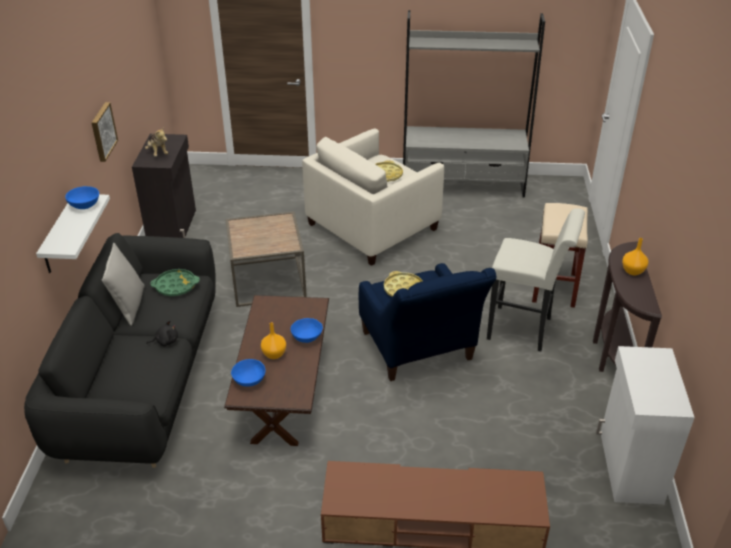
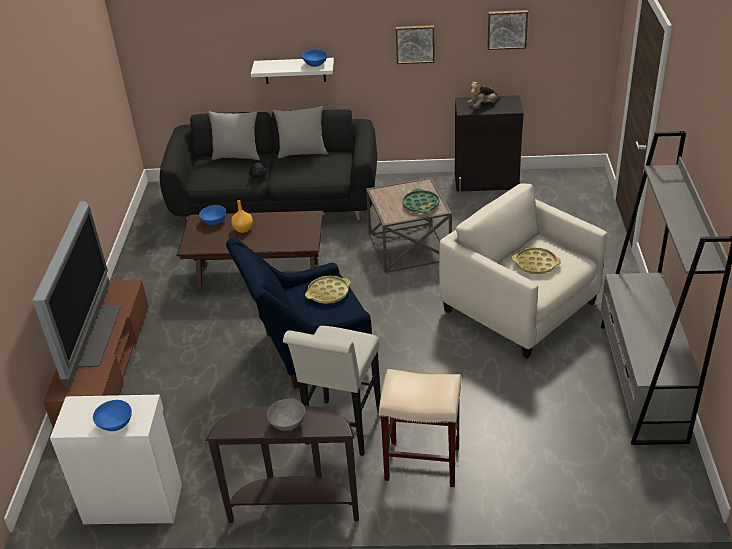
camera: 90 degrees right, 0 degrees up
green tray [151,269,200,296] -> green tray moved to [402,189,439,213]
blue bowl [291,318,323,343] -> blue bowl moved to [93,400,132,431]
orange vase [622,238,648,275] -> grey bowl [267,398,305,431]
none -> television [32,201,121,387]
none -> grey pillow [208,111,260,160]
none -> picture [488,10,528,50]

